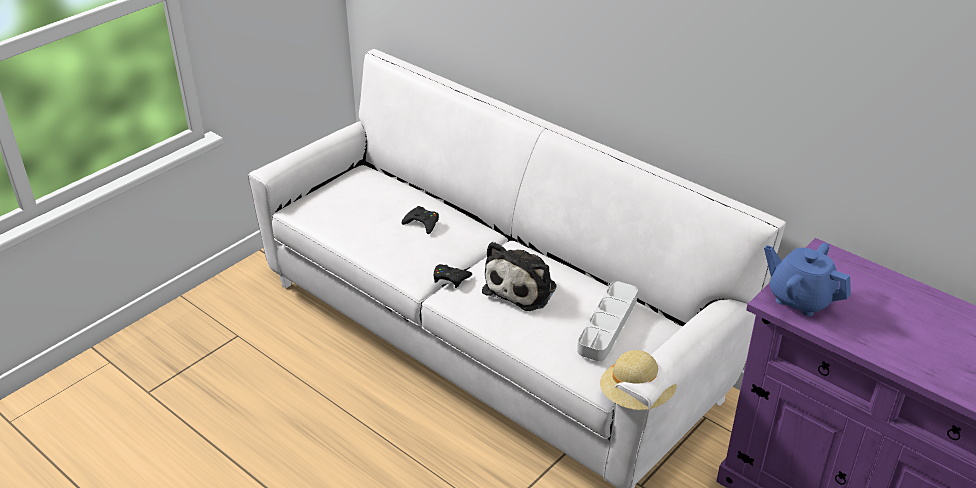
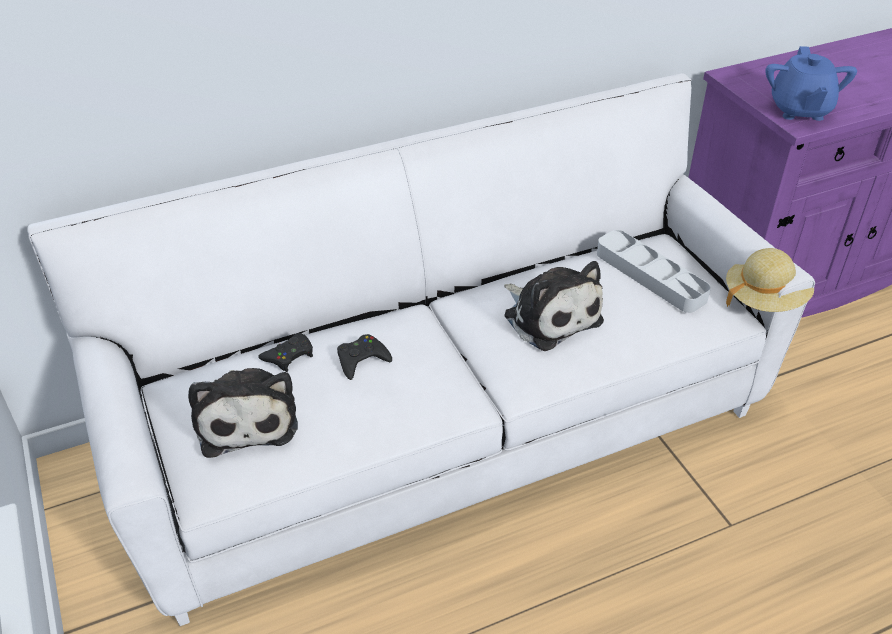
camera: 65 degrees left, 5 degrees up
black game controller [434,264,472,288] -> black game controller moved to [258,333,313,372]
blue teapot [764,243,851,316] -> blue teapot turned 60 degrees counterclockwise [766,46,857,121]
none -> plush toy [188,368,298,458]

